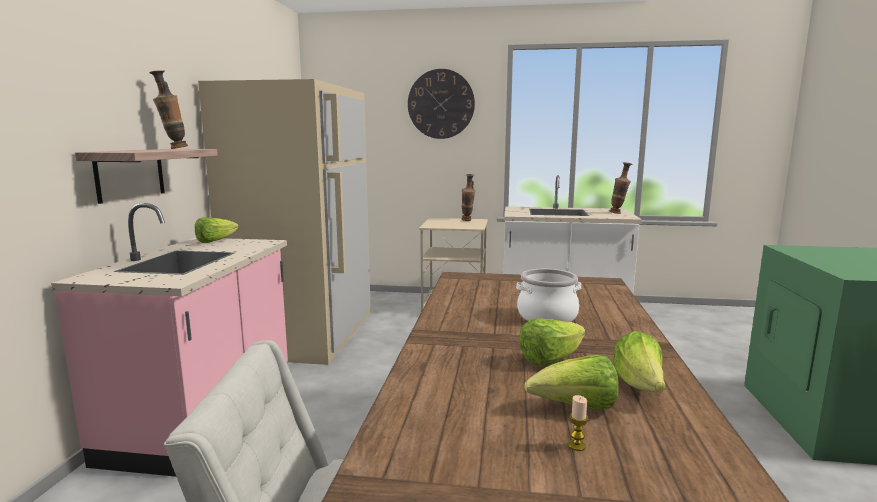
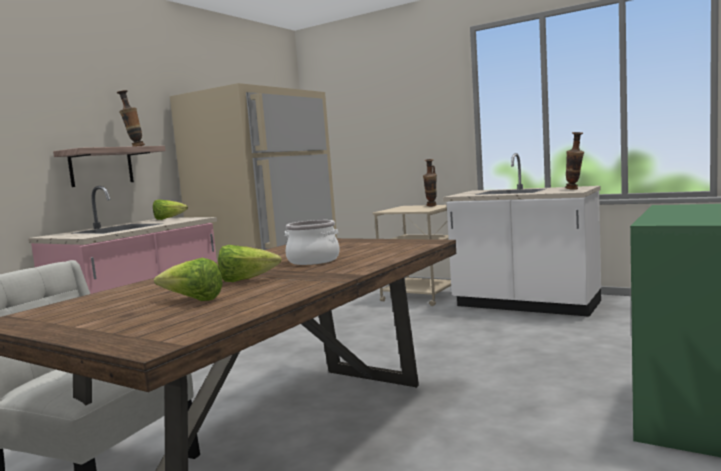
camera: 25 degrees right, 5 degrees down
wall clock [408,69,475,139] -> none
candle [568,395,588,451] -> none
lettuce [612,331,666,392] -> none

